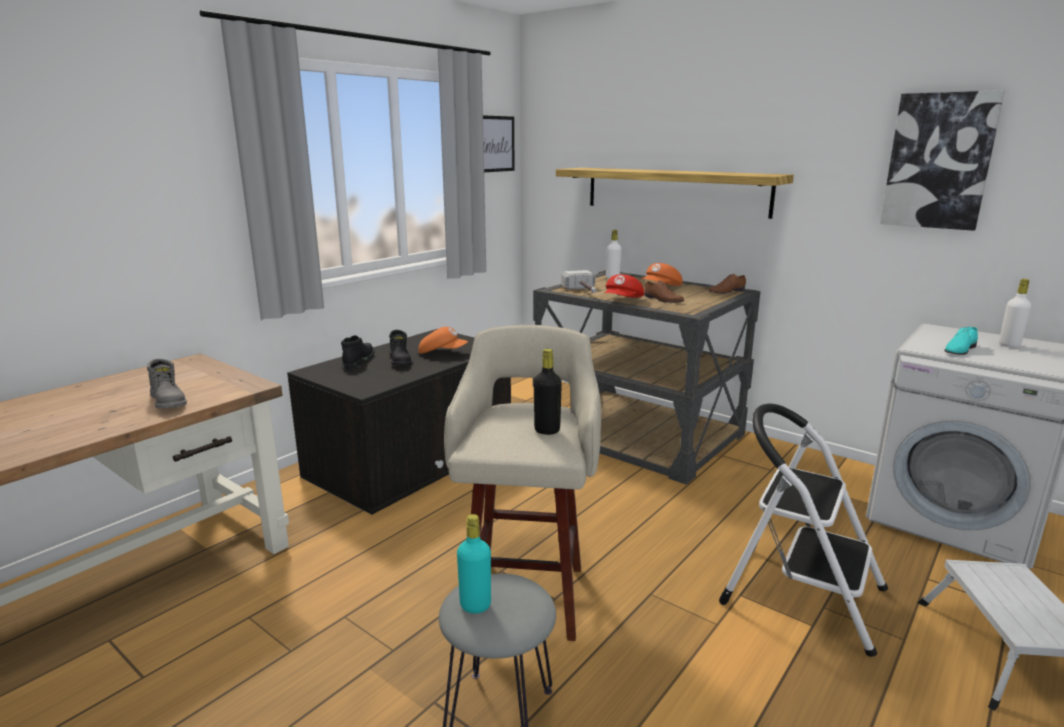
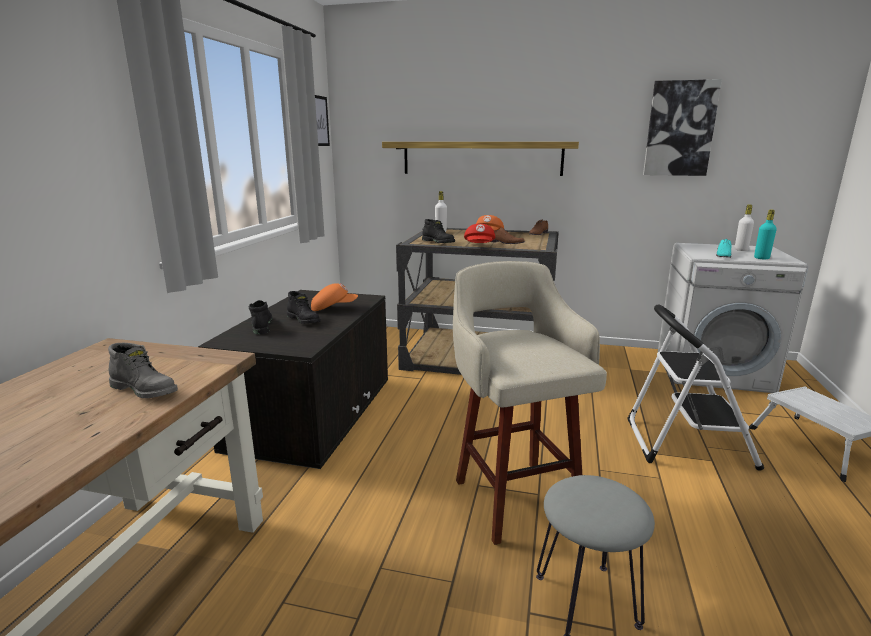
camera: 25 degrees left, 0 degrees up
turquoise bottle [457,514,491,613] -> turquoise bottle moved to [754,210,777,259]
black bottle [534,349,562,435] -> none
hammer [561,270,597,293] -> black boot [422,219,455,243]

